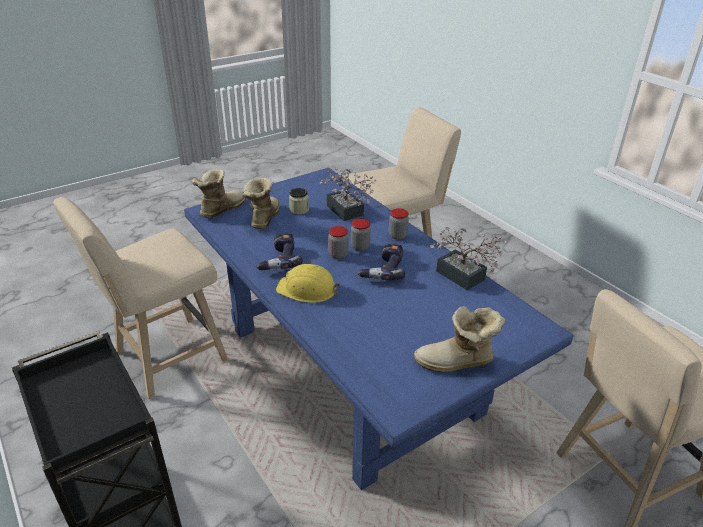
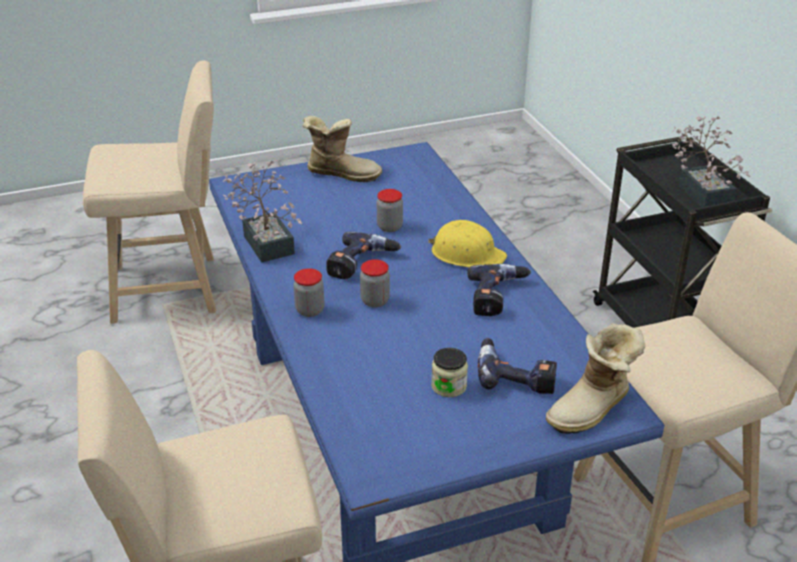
camera: 165 degrees left, 0 degrees up
boot [243,178,280,229] -> power drill [478,338,557,394]
potted plant [320,167,377,221] -> potted plant moved to [671,116,750,207]
jar [328,226,349,259] -> jar moved to [377,189,403,232]

